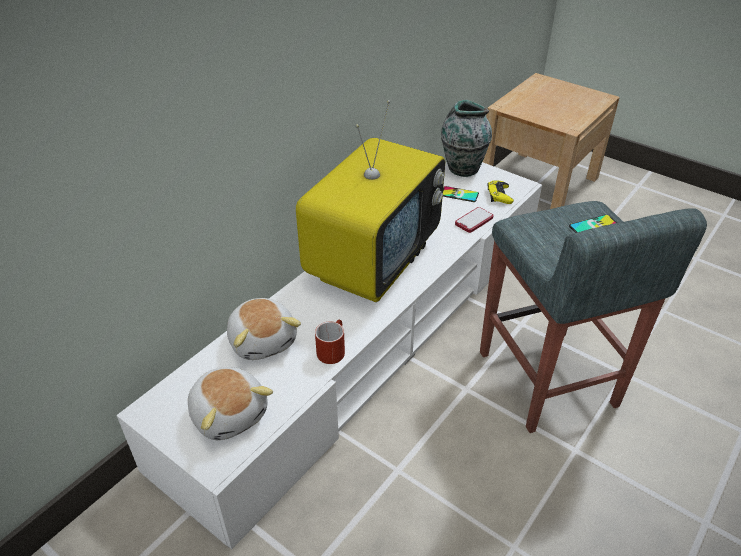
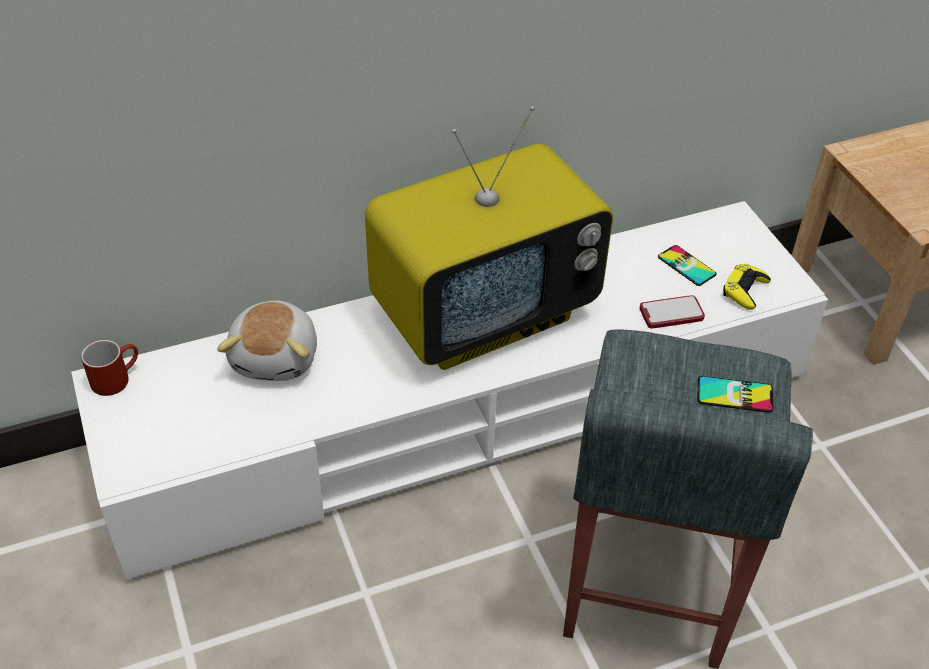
camera: 30 degrees right, 5 degrees up
plush toy [188,367,273,440] -> none
red mug [315,320,345,364] -> red mug moved to [81,340,138,396]
vase [441,100,492,177] -> none

